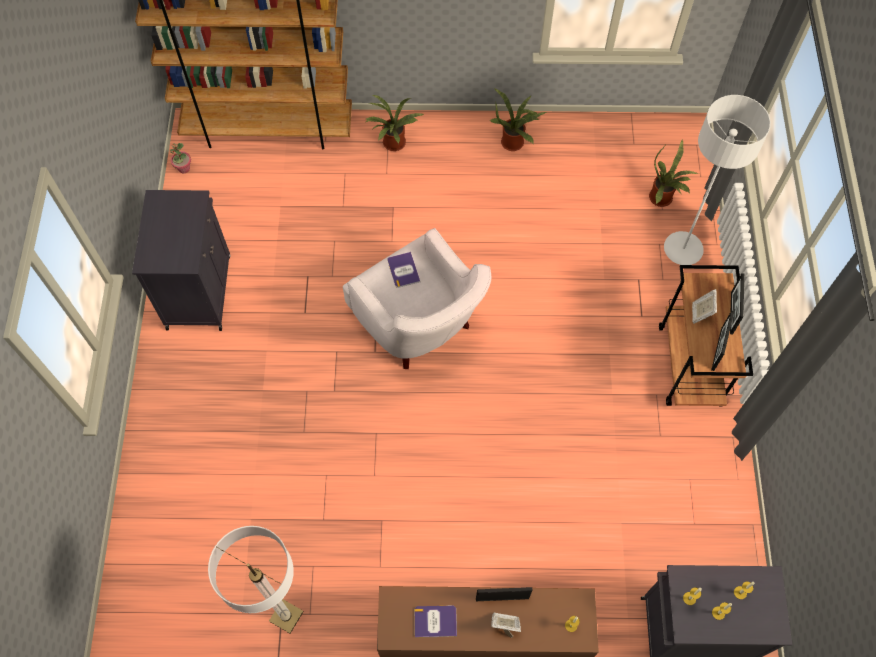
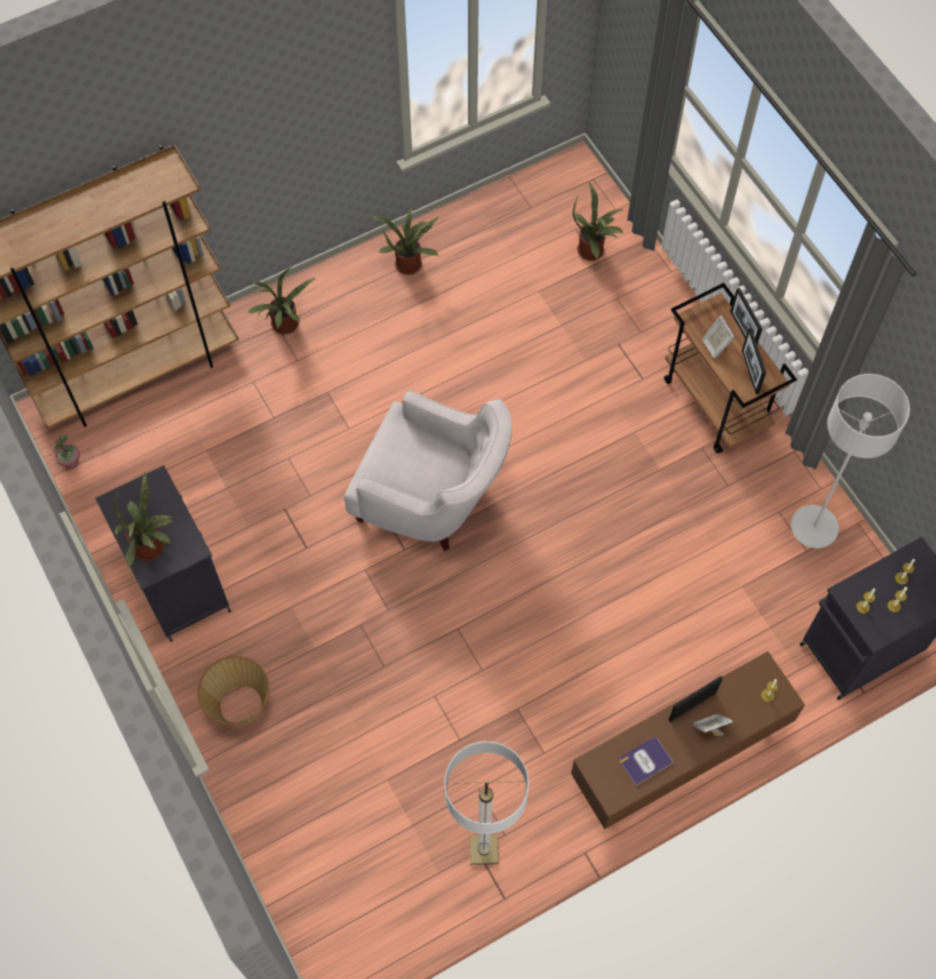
camera: 30 degrees left, 0 degrees up
book [387,252,420,288] -> none
grey floor lamp [664,95,771,265] -> grey floor lamp moved to [791,374,910,548]
none -> potted plant [113,473,173,568]
none -> basket [198,656,270,726]

